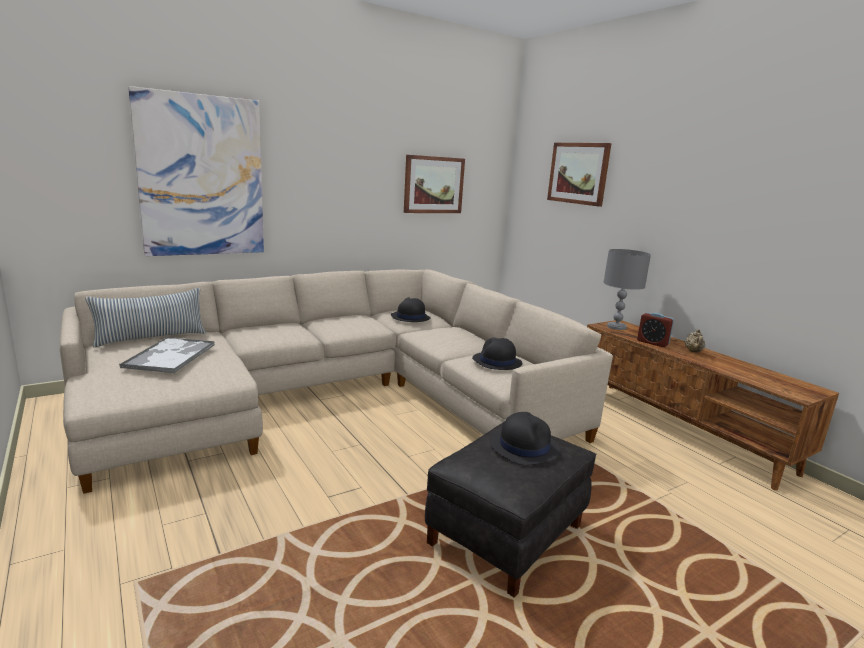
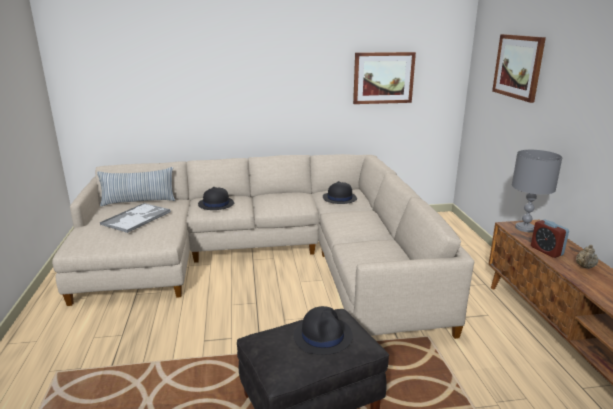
camera: 25 degrees right, 5 degrees up
picture [128,86,264,256] -> none
black hat [472,338,522,370] -> black hat moved to [198,187,234,210]

